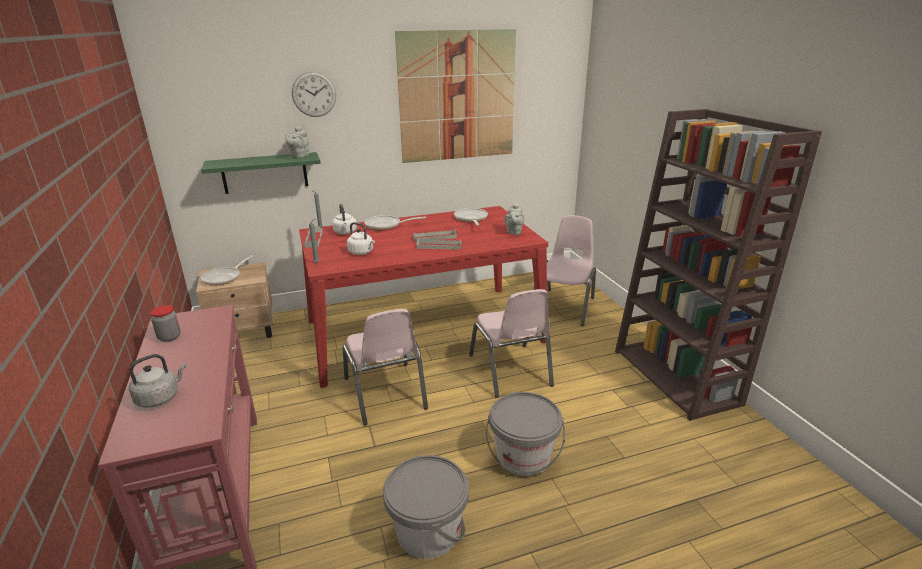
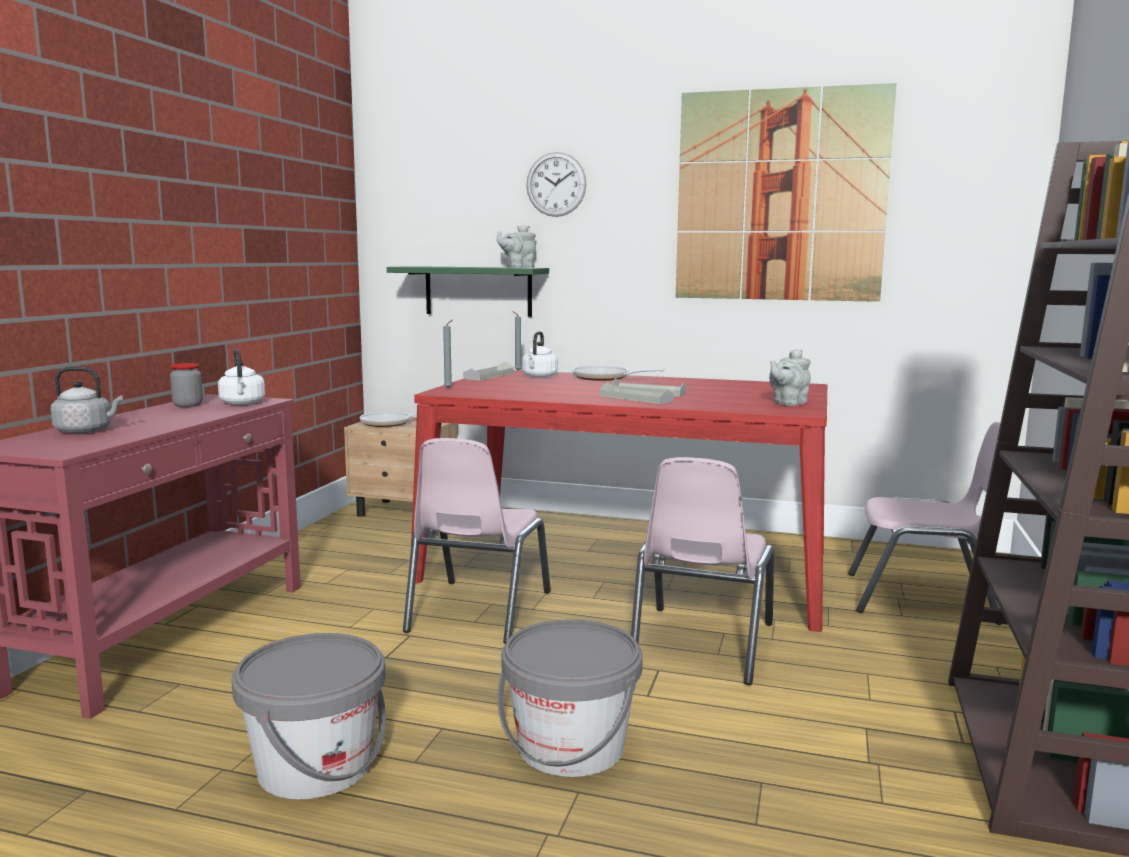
camera: 35 degrees right, 15 degrees down
white kettle [347,222,375,255] -> white kettle moved to [218,349,265,405]
frying pan [454,208,488,226] -> none
pink chair [534,215,596,326] -> pink chair turned 45 degrees clockwise [848,422,1001,625]

